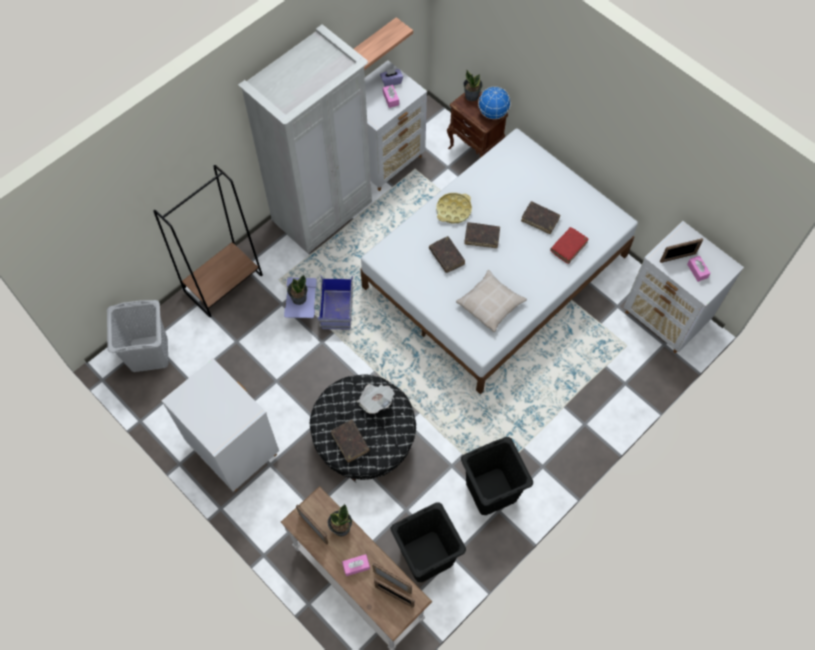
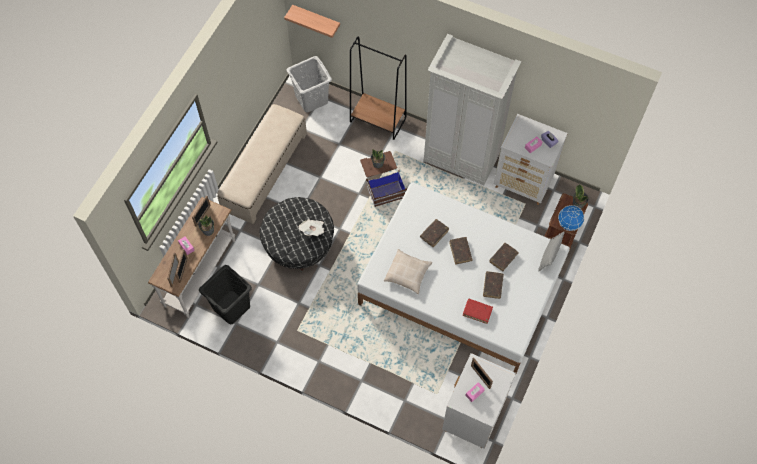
camera: 70 degrees right, 0 degrees up
white dresser [162,359,279,492] -> beige bench [217,104,307,224]
blue storage box [284,276,353,330] -> brown storage box [360,151,407,207]
brown book [331,420,370,463] -> brown book moved to [489,243,519,271]
shelf [354,17,413,70] -> shelf moved to [284,5,340,38]
yellow tray [436,193,472,224] -> none
black laundry basket [461,437,533,515] -> none
none -> grey pillow [538,232,565,271]

